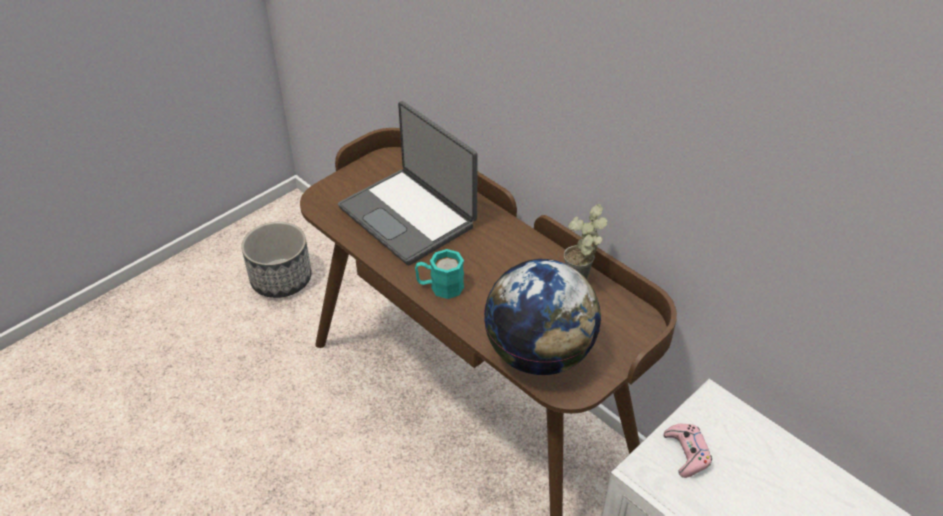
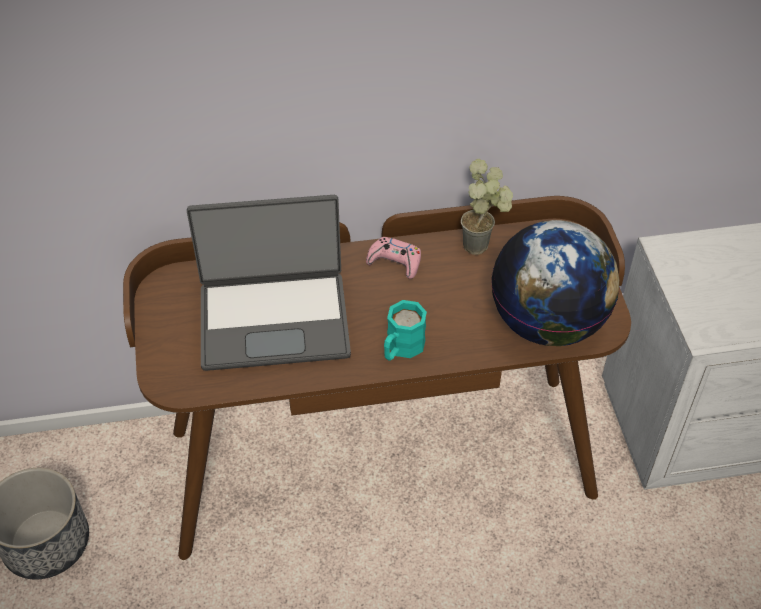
camera: 55 degrees left, 5 degrees up
pink game controller [664,424,712,478] -> pink game controller moved to [366,237,421,279]

